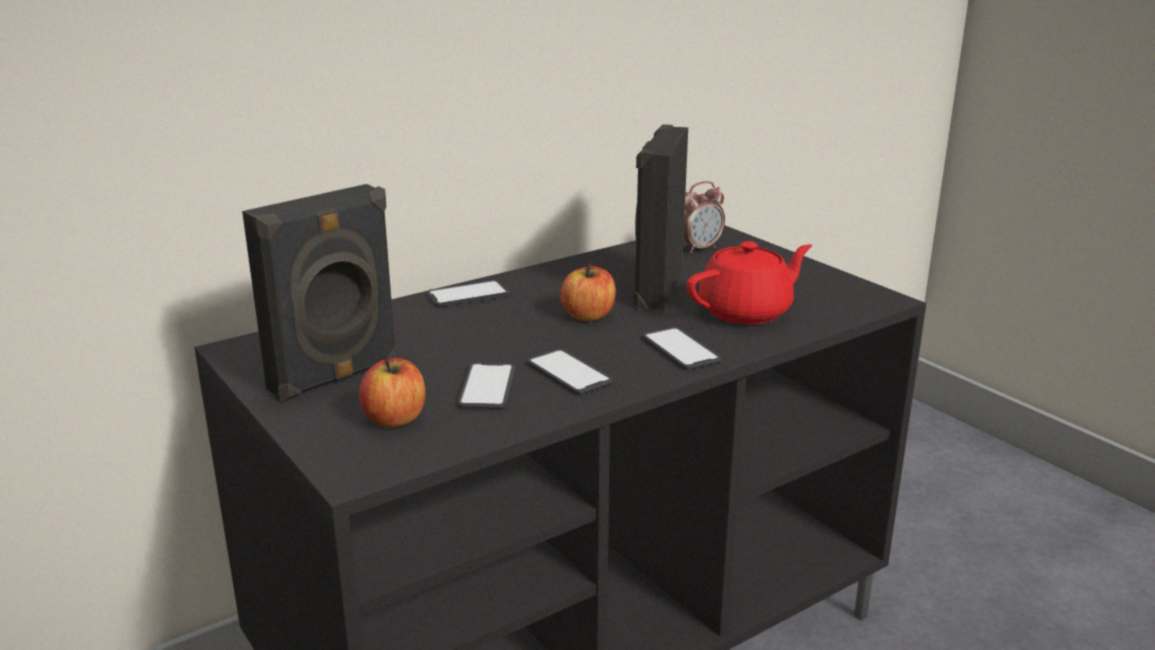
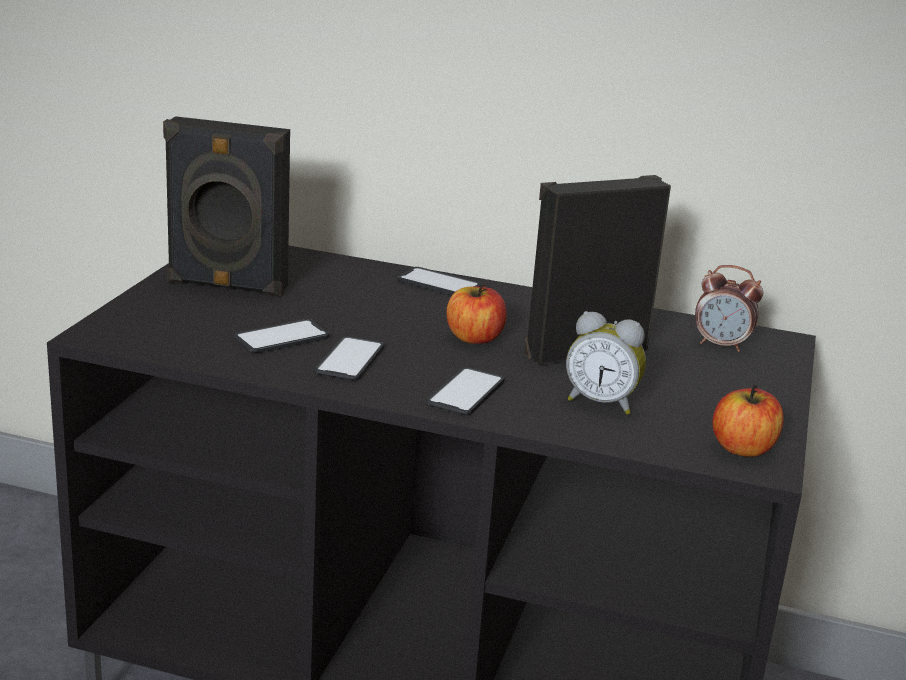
camera: 50 degrees right, 0 degrees up
apple [359,356,425,427] -> apple moved to [712,385,784,457]
red teapot [687,241,813,325] -> alarm clock [566,311,646,415]

